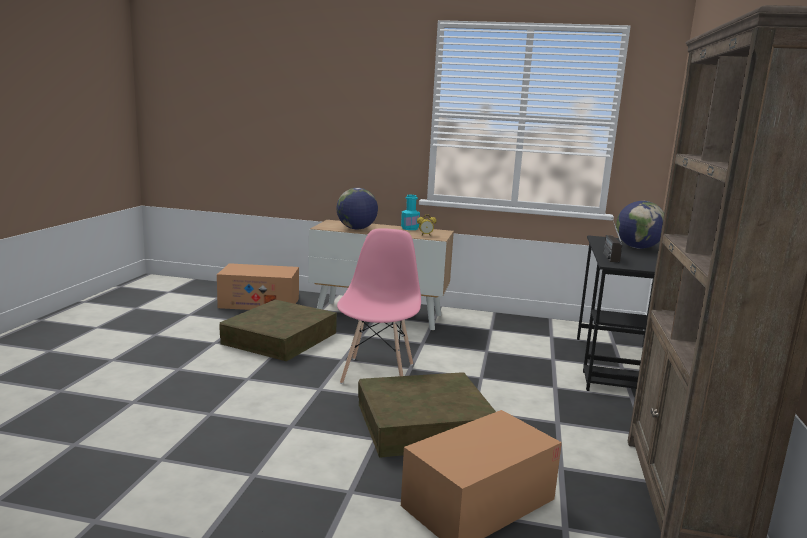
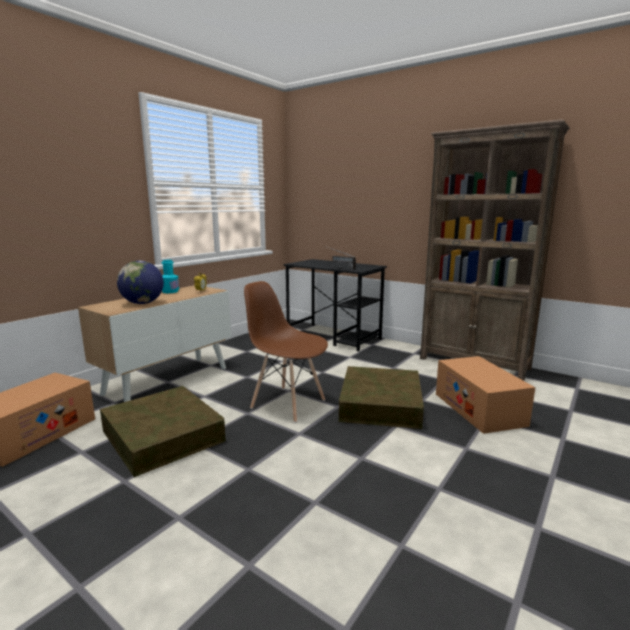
camera: 65 degrees left, 0 degrees up
pink chair [337,228,421,384] -> brown chair [244,281,328,423]
globe [616,201,664,249] -> none

